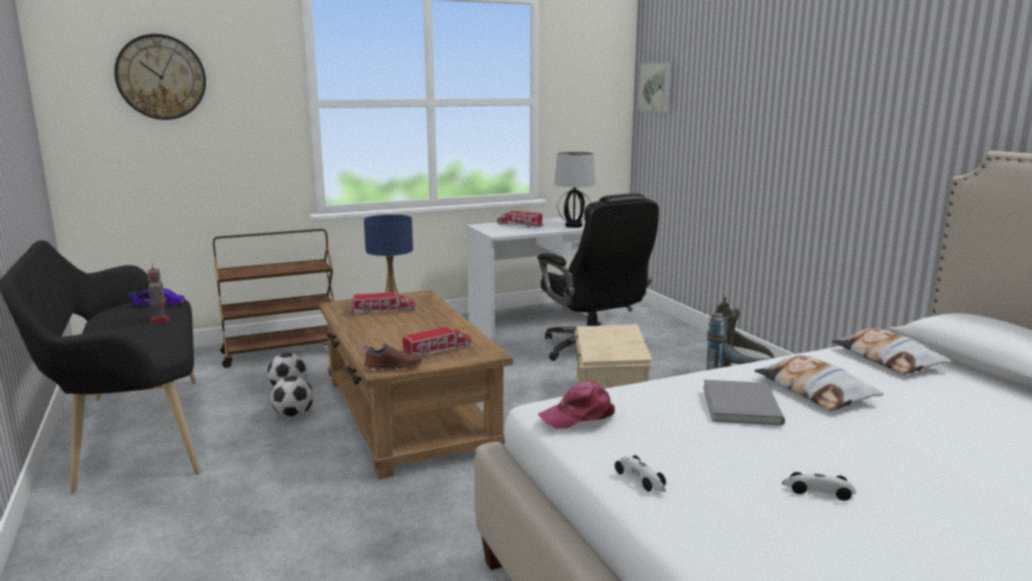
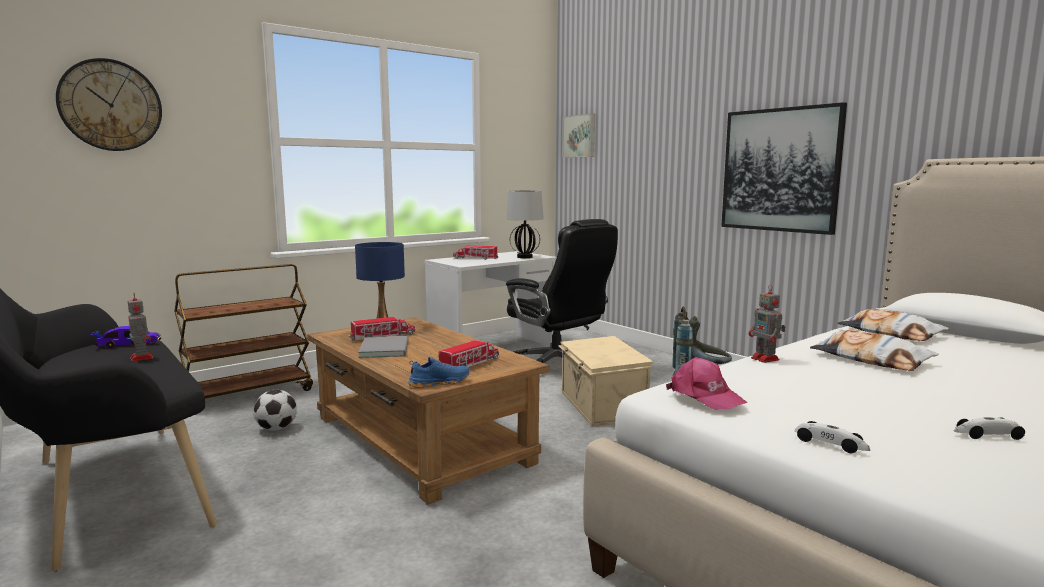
camera: 15 degrees left, 5 degrees down
football [270,376,313,417] -> none
brown shoe [363,343,423,372] -> blue shoe [408,357,469,388]
pink cap [538,381,615,429] -> pink cap turned 90 degrees counterclockwise [666,357,748,410]
grey book [703,380,785,425] -> grey book moved to [358,336,409,358]
none -> picture [721,102,847,235]
none -> toy robot [749,284,786,363]

